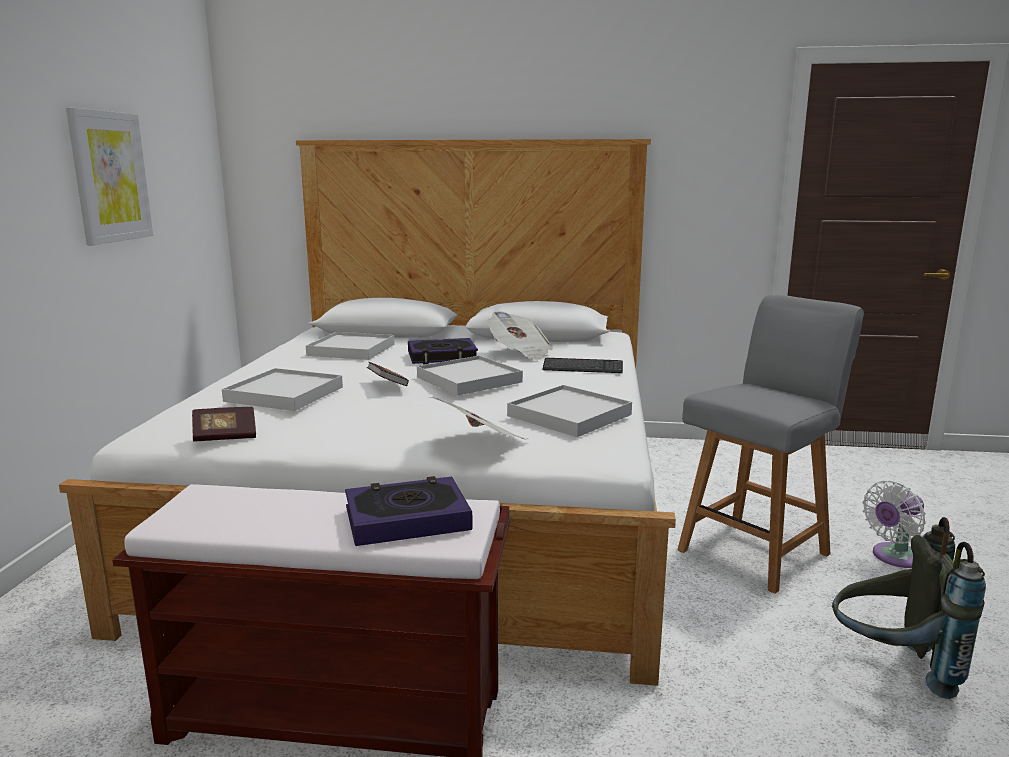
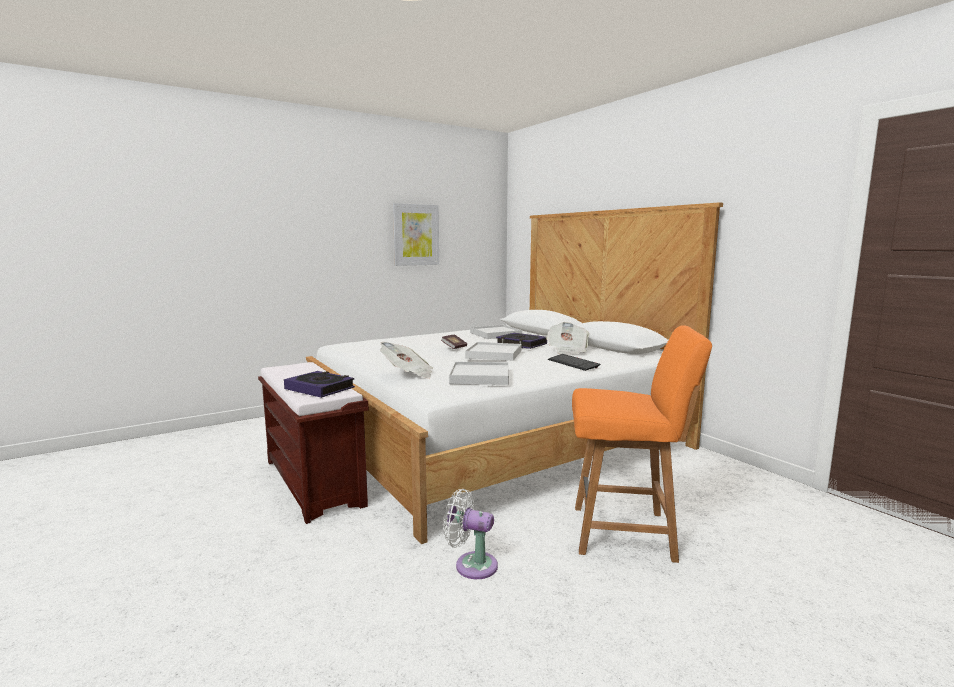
camera: 50 degrees right, 5 degrees down
book [192,407,256,442] -> none
white tray [222,368,343,411] -> none
grey chair [678,295,864,594] -> orange chair [572,325,712,563]
grey backpack [832,517,986,699] -> none
white fan [863,481,926,568] -> white fan moved to [443,489,498,579]

